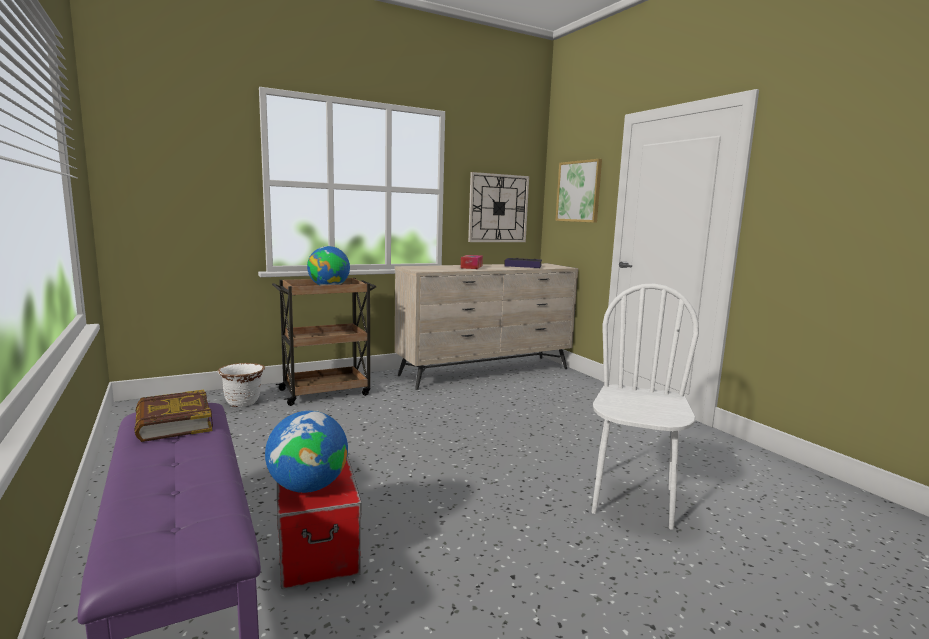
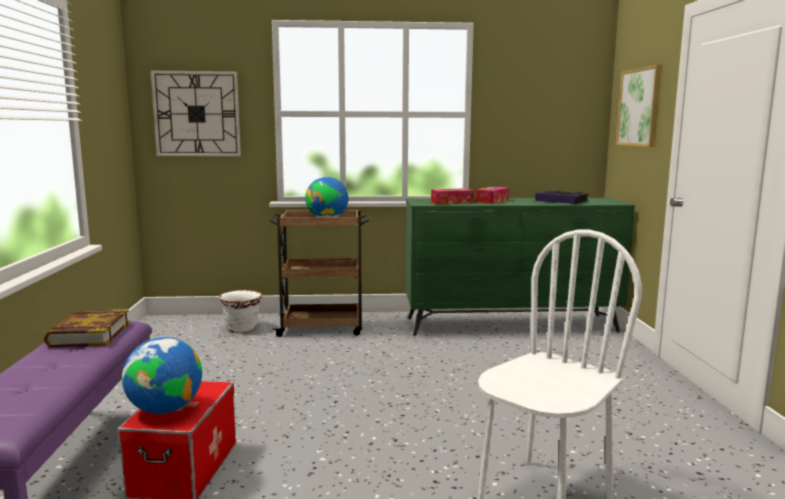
camera: 25 degrees right, 0 degrees up
beige dresser [395,263,578,390] -> green dresser [406,198,635,336]
wall clock [468,172,529,242] -> wall clock moved to [151,71,241,156]
none -> tissue box [431,188,474,204]

